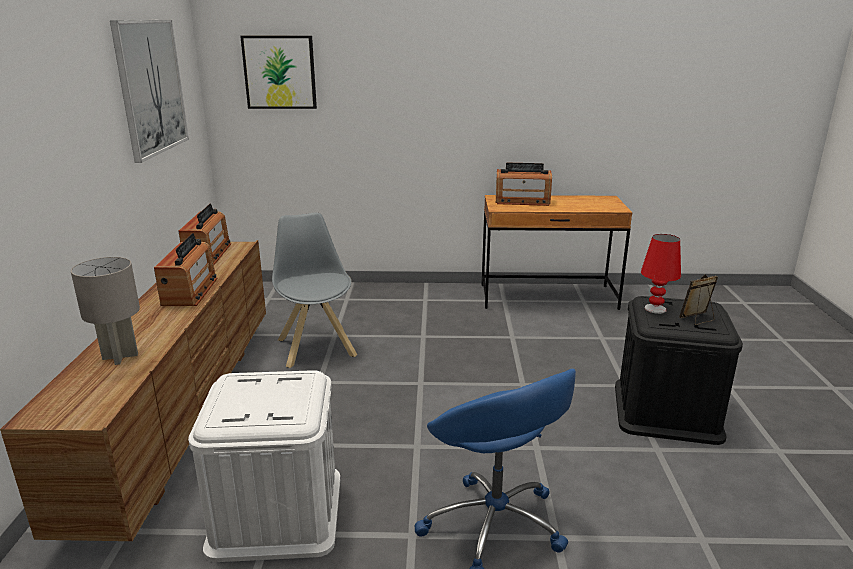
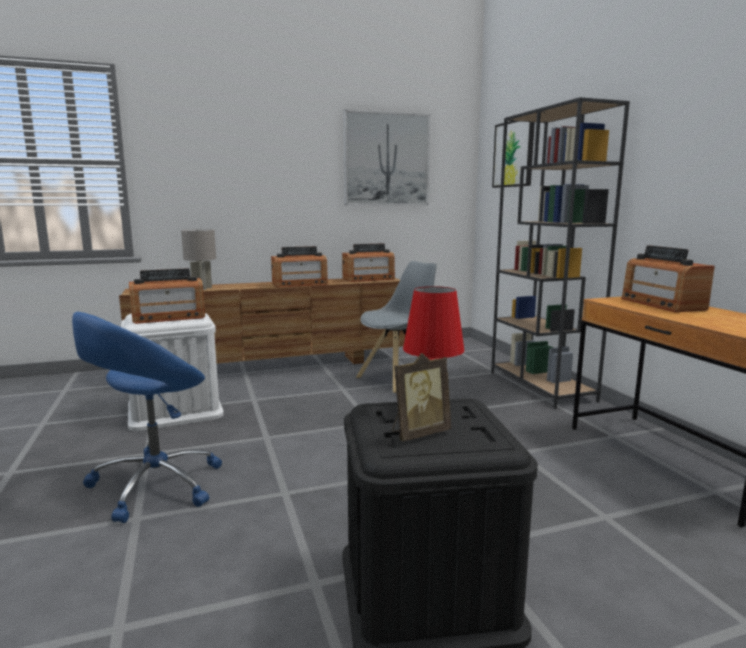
camera: 70 degrees right, 10 degrees down
picture frame [679,274,718,325] -> picture frame turned 105 degrees clockwise [392,353,451,441]
none -> radio [129,268,205,324]
none -> bookcase [491,97,630,409]

